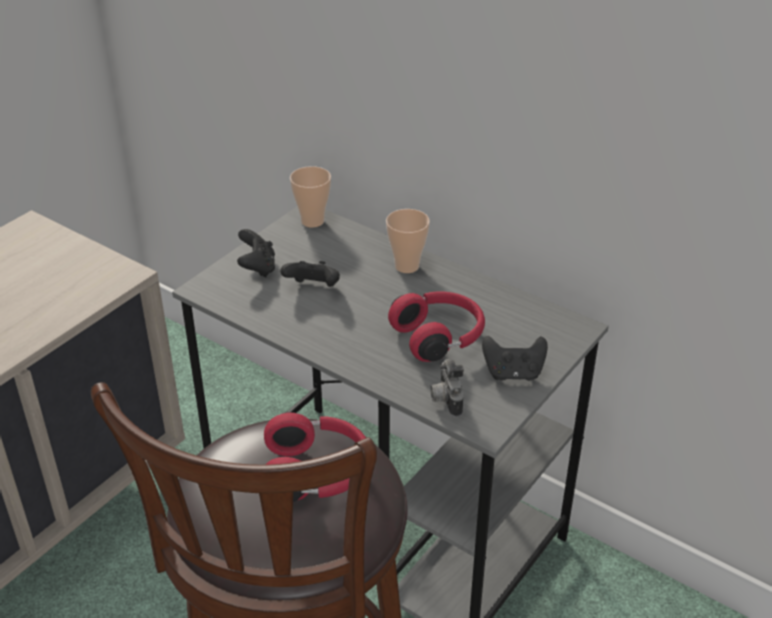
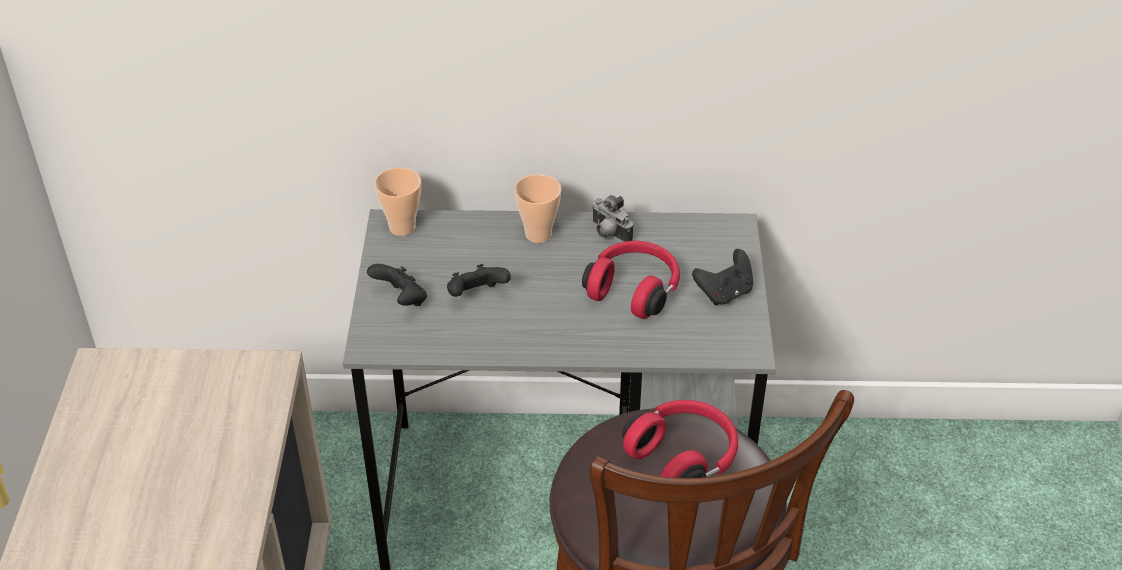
camera: 35 degrees left, 5 degrees up
camera [430,359,464,417] -> camera moved to [592,195,633,242]

